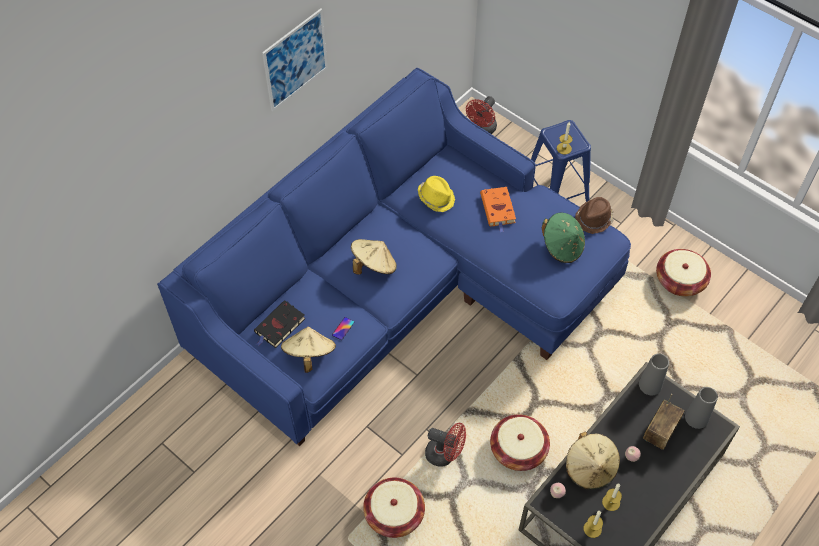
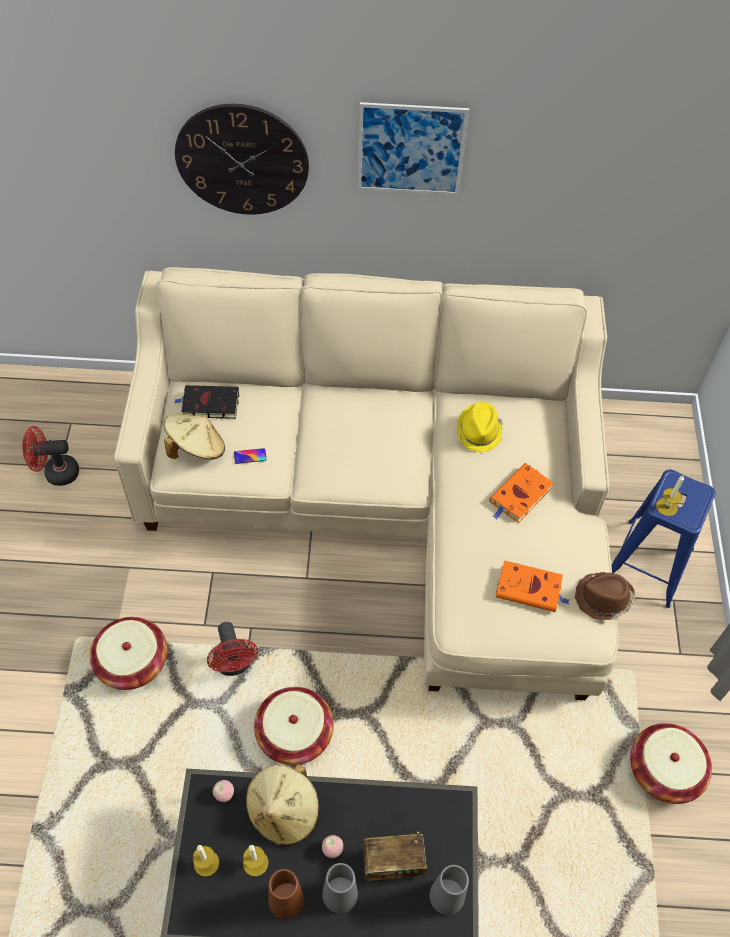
camera: 50 degrees right, 0 degrees up
blue sofa [157,68,631,446] -> beige sofa [114,267,618,700]
beige hat [351,239,397,275] -> none
red fan [466,96,497,134] -> red fan moved to [22,426,79,486]
green hat [542,213,585,263] -> orange book [496,560,570,612]
grey vase [639,353,669,395] -> grey vase moved to [322,863,358,913]
none -> wall clock [175,104,309,215]
none -> brown vase [269,869,304,919]

